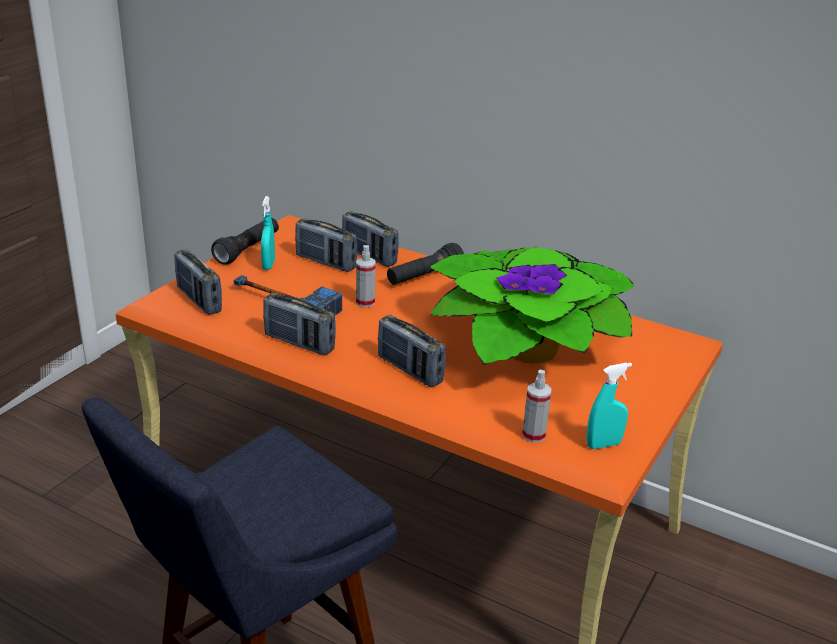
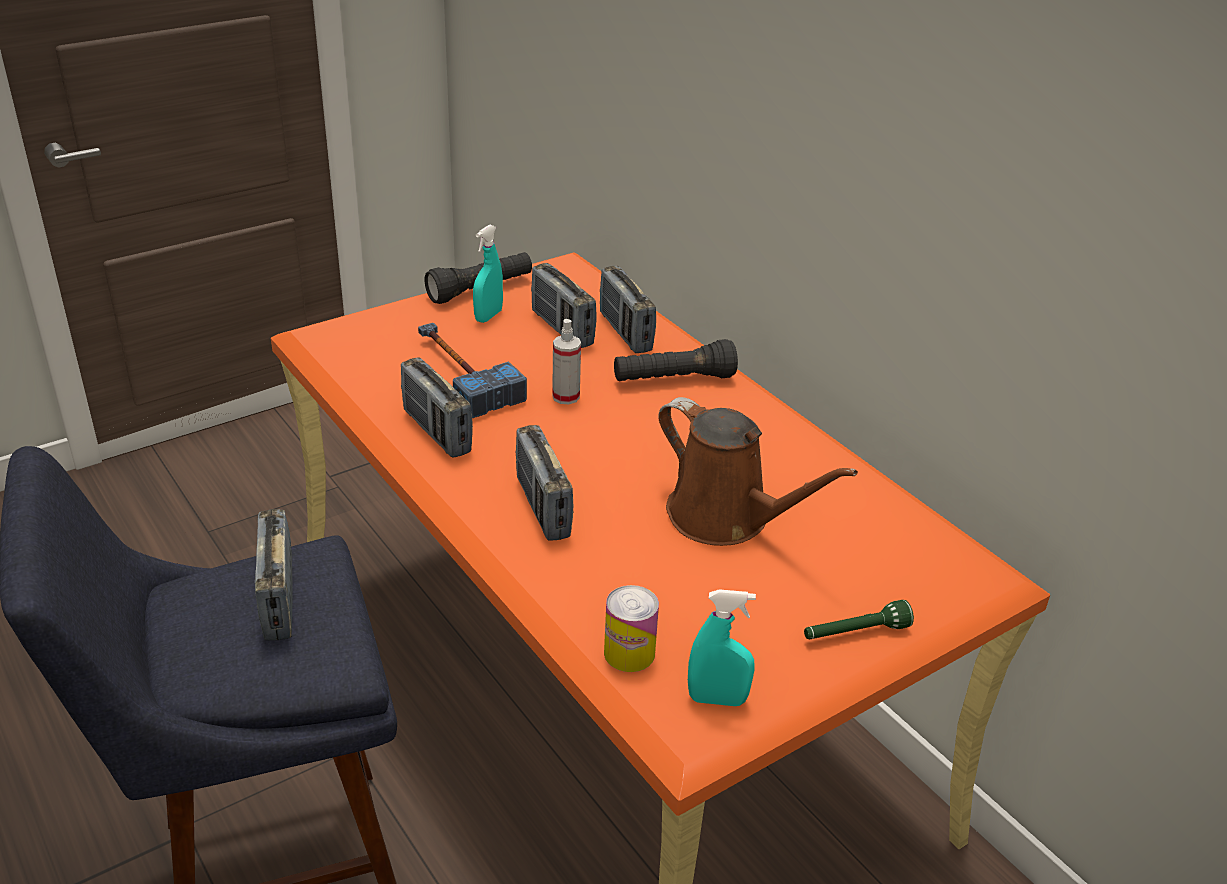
camera: 25 degrees right, 5 degrees up
radio [174,249,222,315] -> radio moved to [255,509,293,640]
potted plant [430,247,634,365] -> brown watering can [658,397,858,546]
spray bottle [522,370,552,443] -> can [604,585,659,672]
none -> green flashlight [804,600,914,639]

